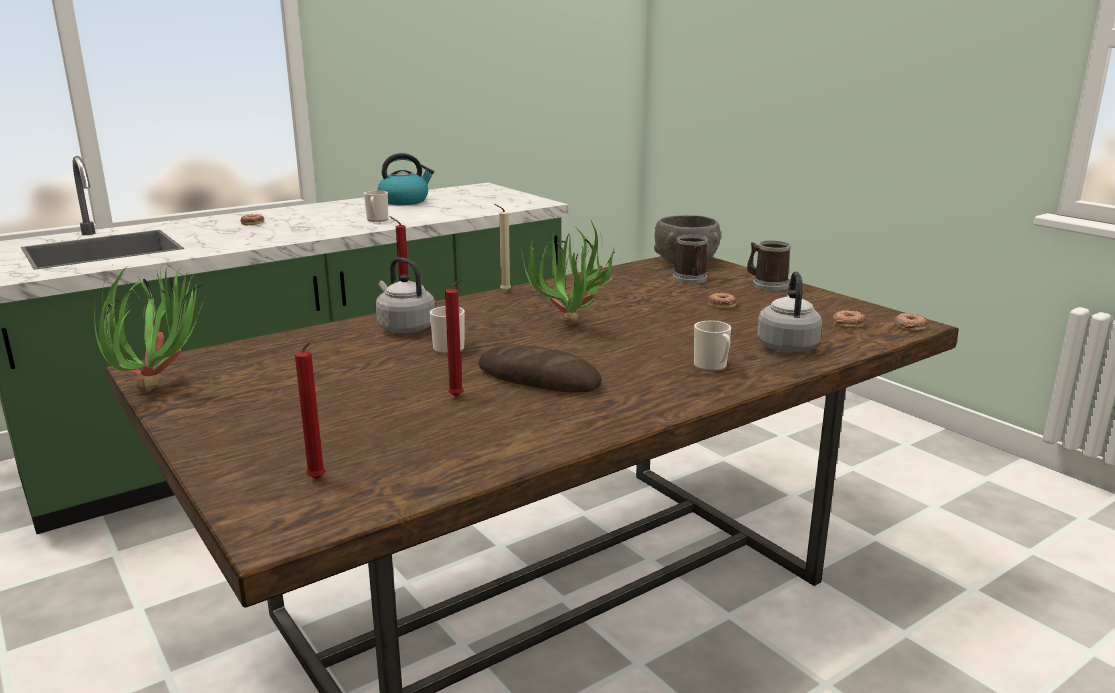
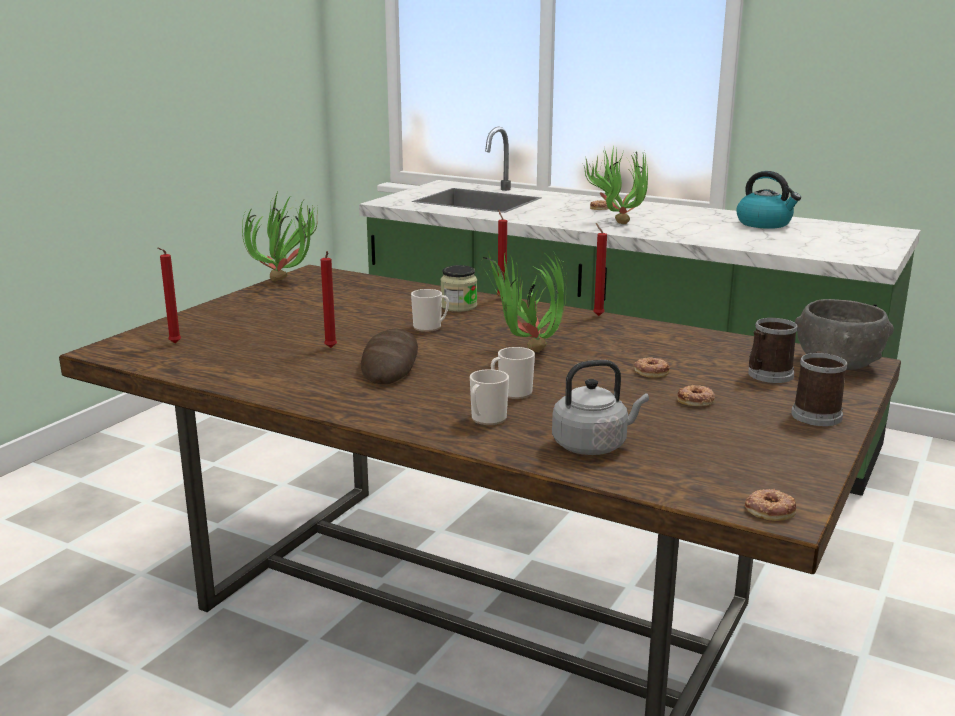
camera: 65 degrees right, 0 degrees up
mug [364,191,388,222] -> mug moved to [491,347,535,399]
grey kettle [375,257,435,333] -> jar [441,265,477,312]
beige candle [494,204,511,292] -> red candle [593,223,607,316]
donut [833,310,865,328] -> donut moved to [634,357,670,378]
none -> potted plant [583,146,648,224]

